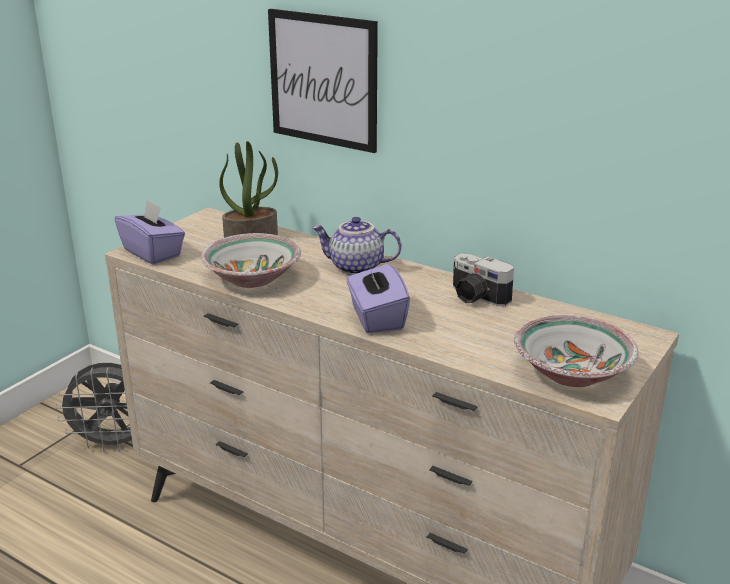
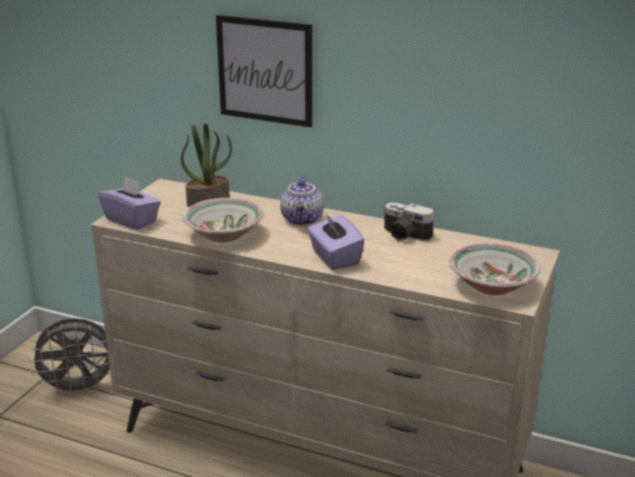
camera: 10 degrees left, 0 degrees up
teapot [312,217,402,275] -> teapot turned 90 degrees counterclockwise [280,177,324,226]

